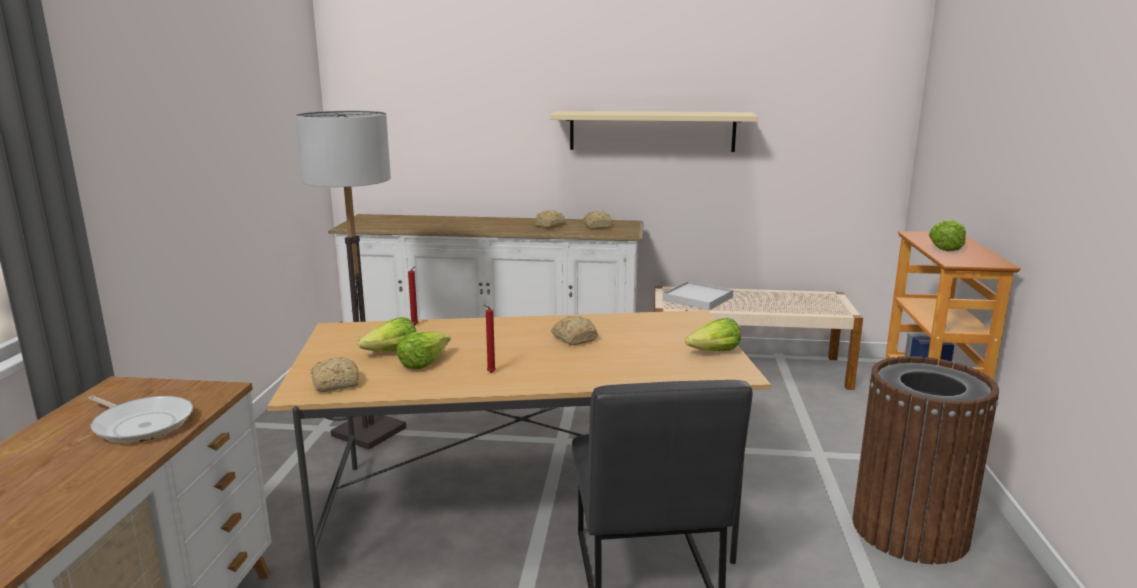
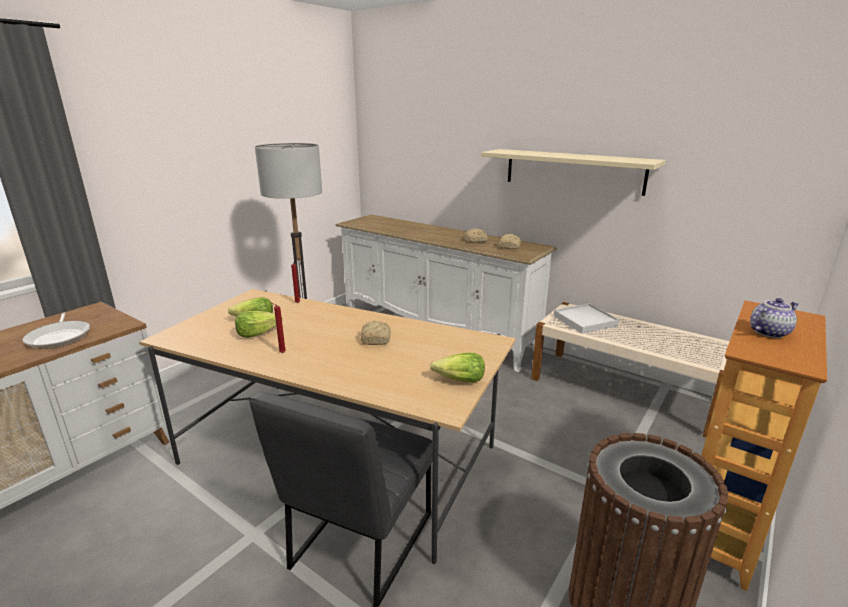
camera: 30 degrees right, 5 degrees up
bread [310,357,359,392] -> none
lettuce [929,220,966,251] -> teapot [750,298,799,338]

